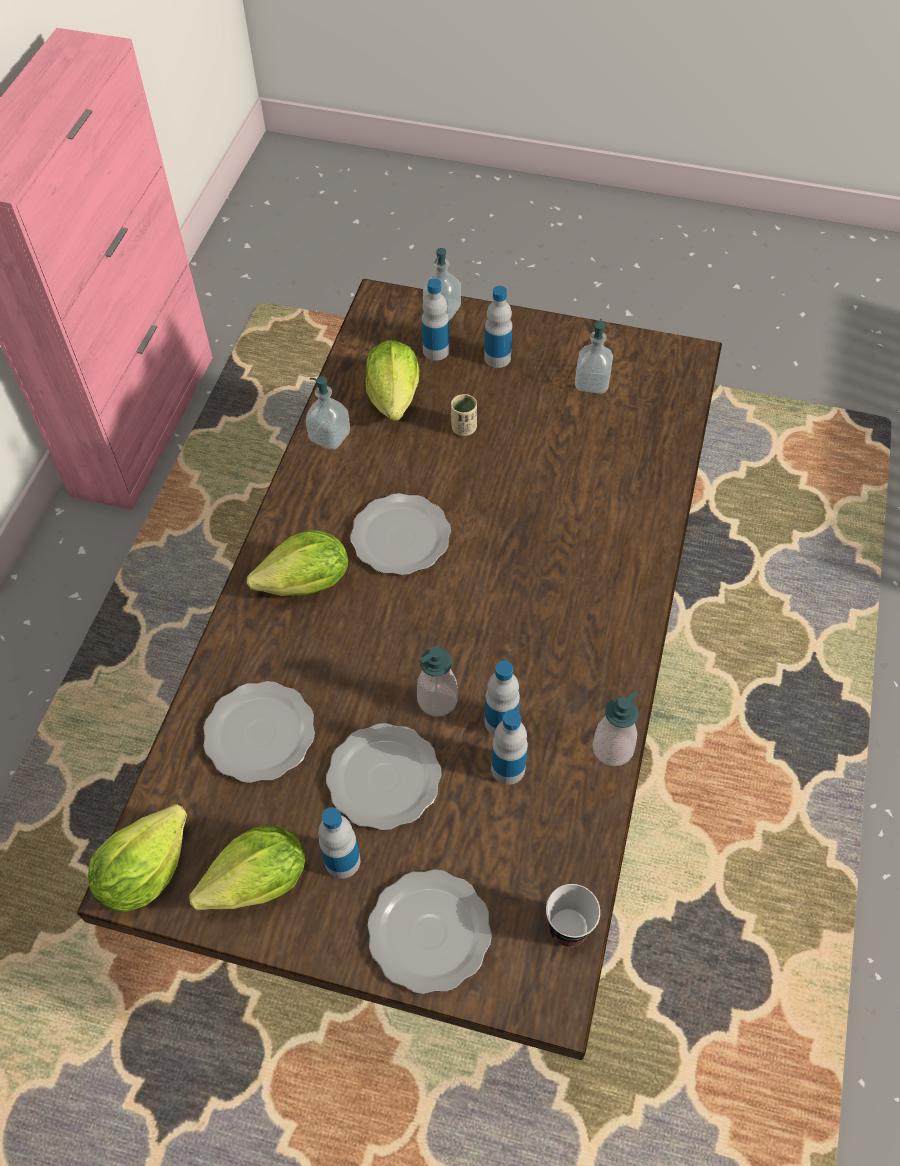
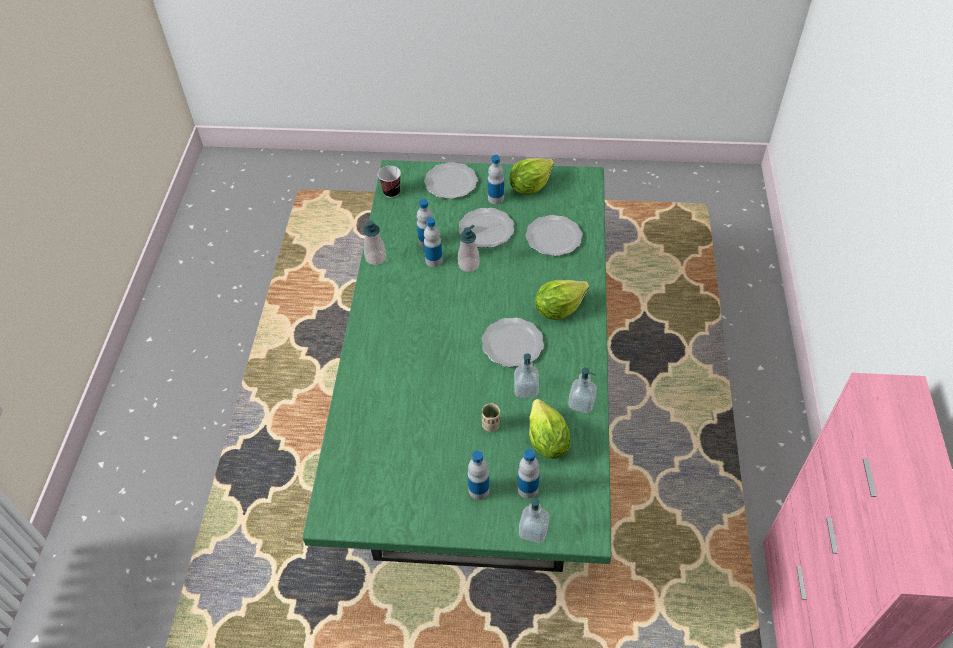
camera: 170 degrees right, 5 degrees down
brown dining table [77,279,722,1060] -> green dining table [303,160,611,572]
lettuce [88,804,187,912] -> none
soap dispenser [575,318,613,394] -> soap dispenser moved to [514,353,539,398]

